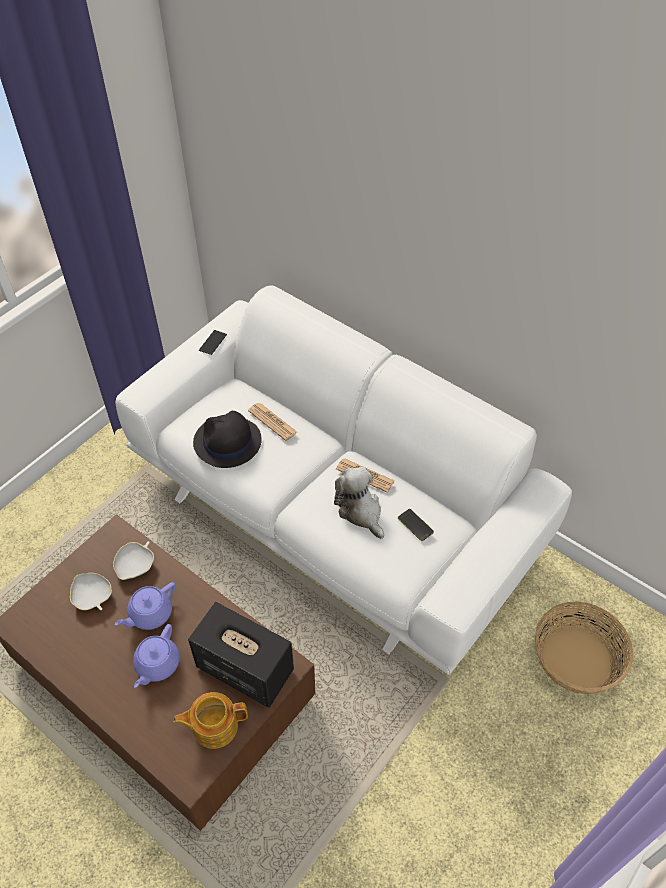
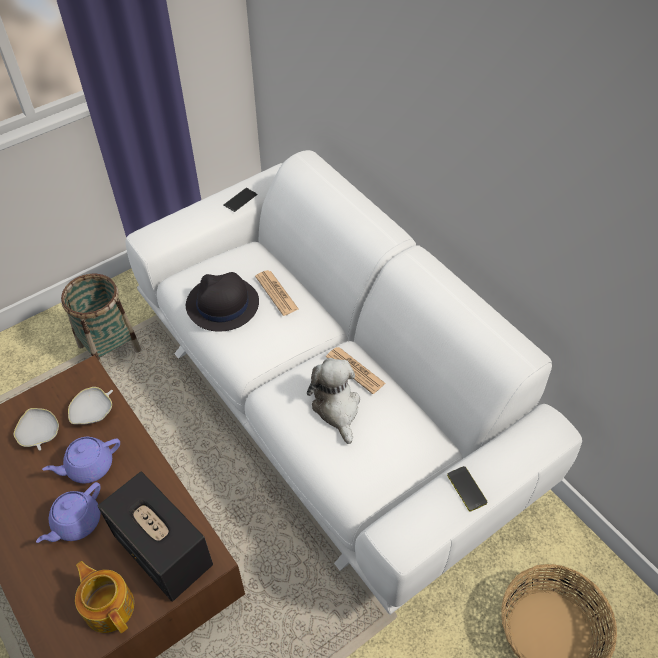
camera: 15 degrees right, 0 degrees up
teapot [173,692,248,749] -> teapot turned 45 degrees clockwise [75,561,134,633]
phone [398,509,434,541] -> phone moved to [447,466,487,511]
none -> basket [61,274,141,366]

